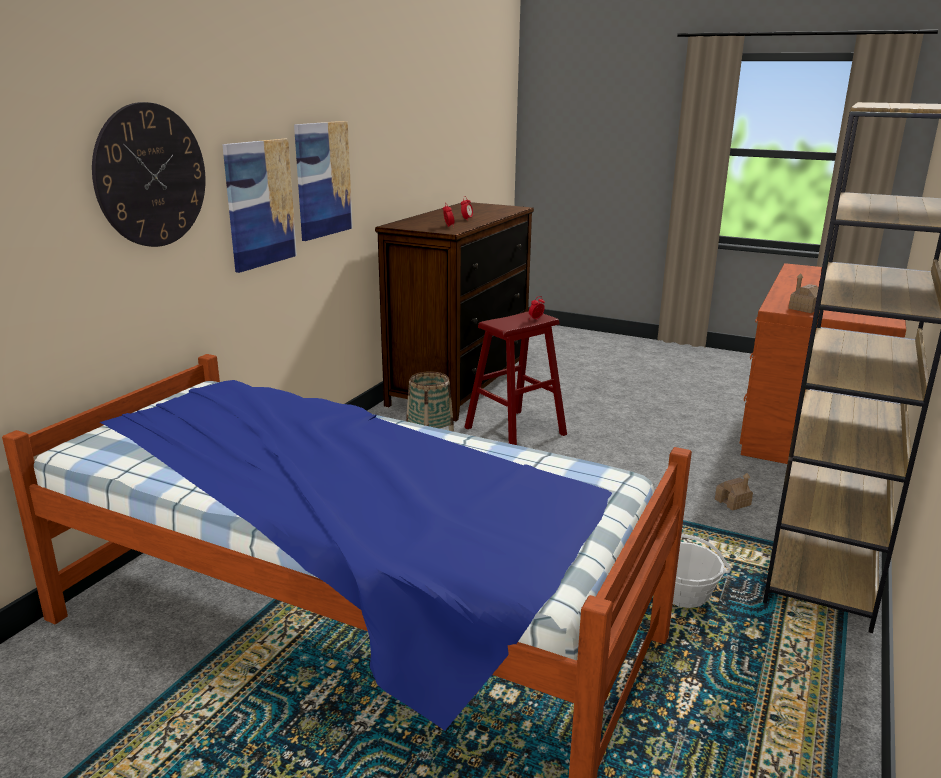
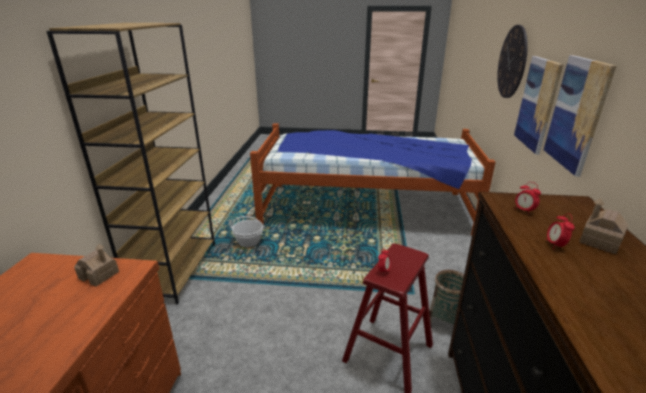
camera: 160 degrees right, 5 degrees up
toy house [715,473,753,511] -> toy house moved to [579,198,629,254]

